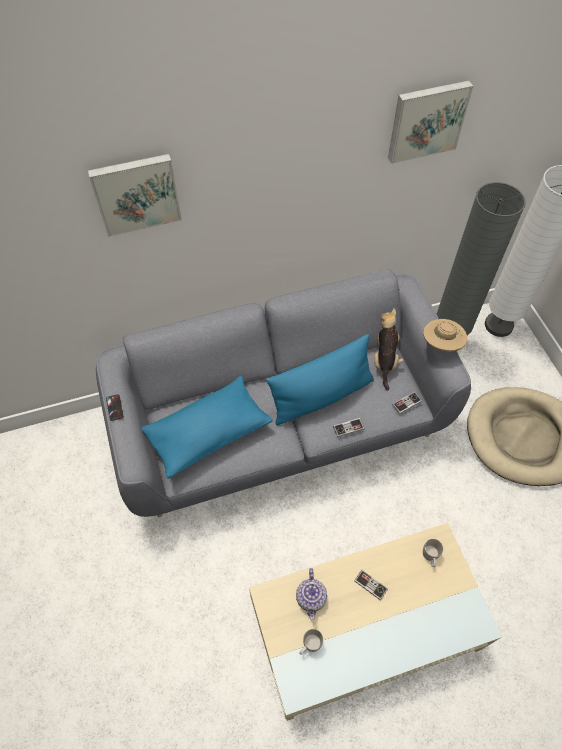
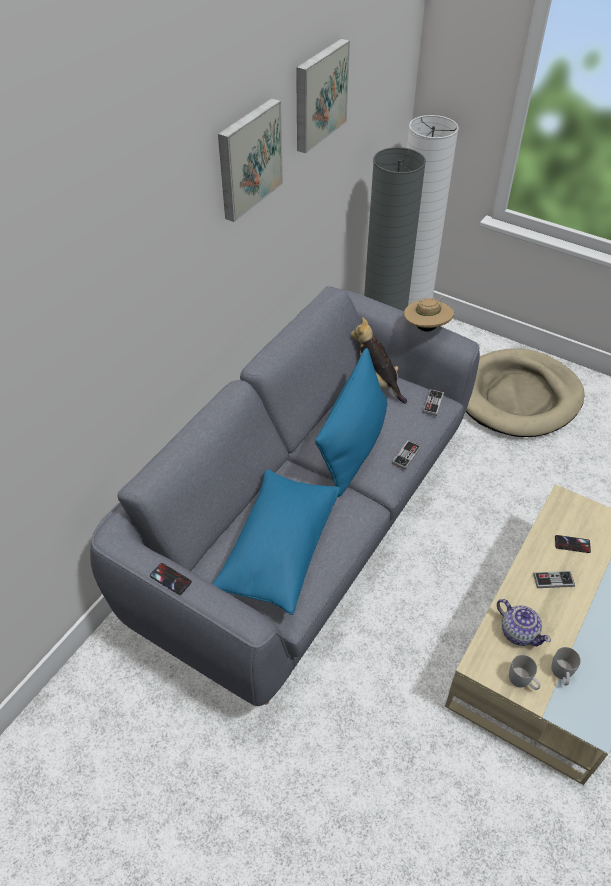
camera: 40 degrees left, 10 degrees down
picture [88,154,182,237] -> picture moved to [218,98,283,222]
white mug [423,539,443,567] -> white mug moved to [509,655,541,690]
none -> phone [555,535,591,553]

